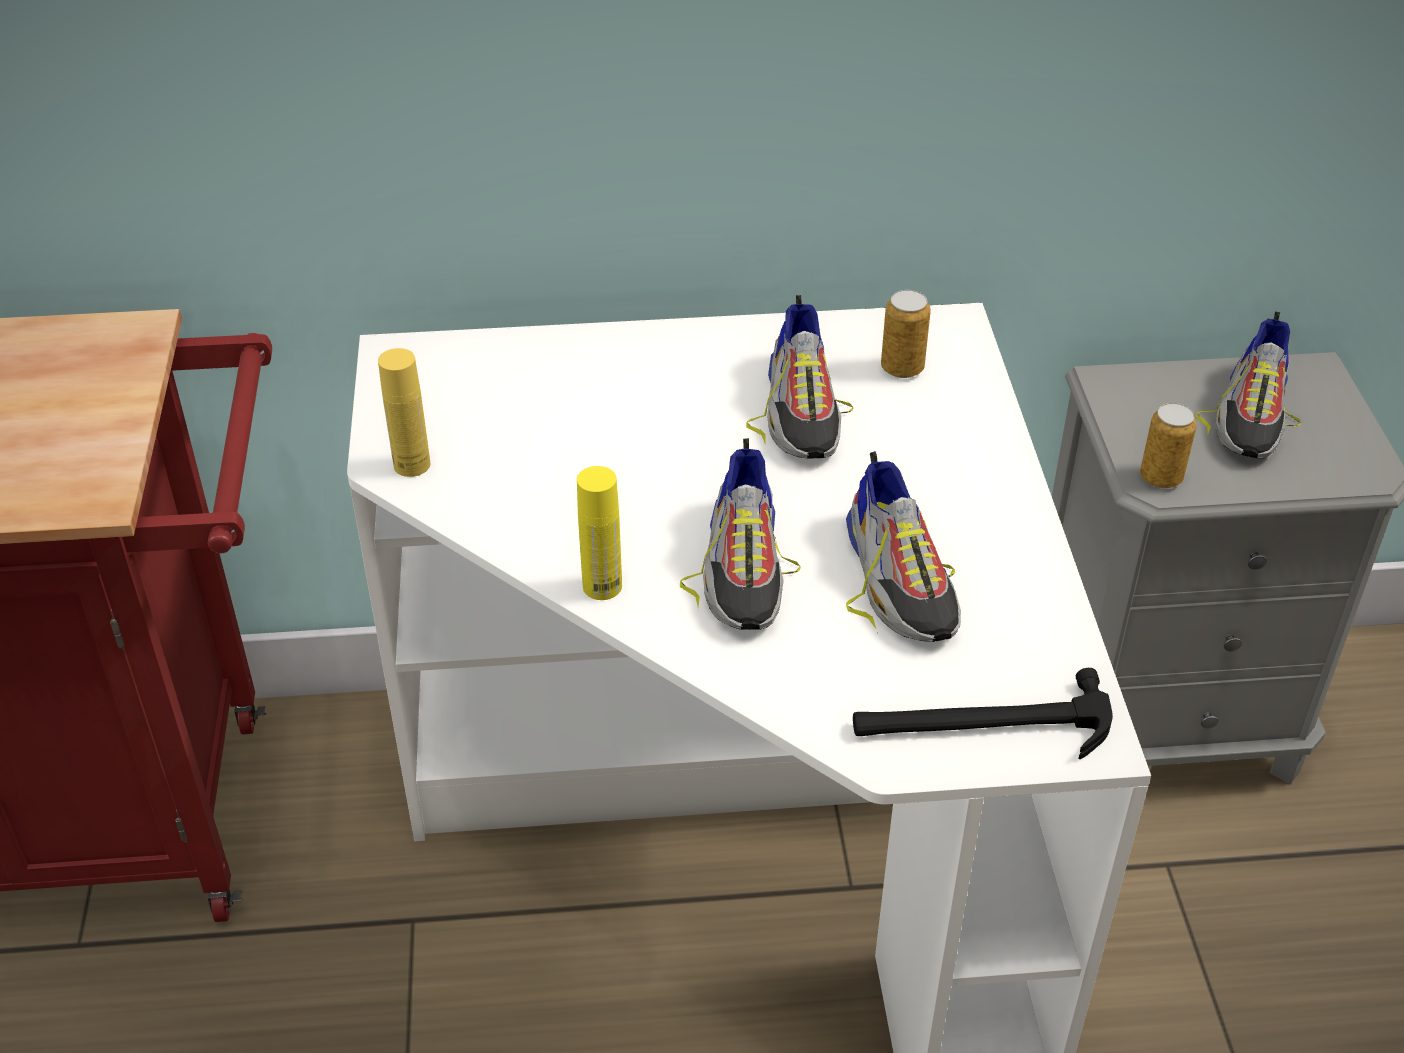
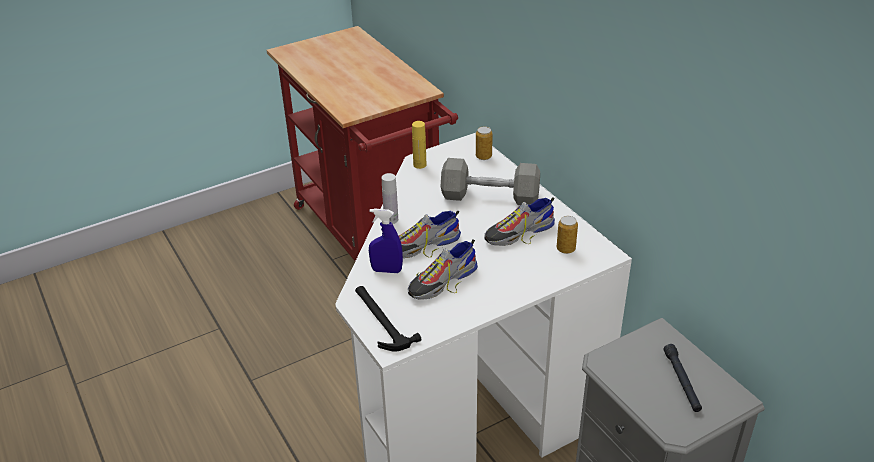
camera: 65 degrees right, 5 degrees down
yellow bottle [577,466,622,600] -> white bottle [382,173,398,224]
can [1140,403,1197,488] -> can moved to [476,126,493,160]
shoe [1195,311,1301,459] -> black flashlight [664,344,702,412]
none -> blue spray bottle [369,208,403,273]
none -> grey dumbbell [440,158,540,205]

